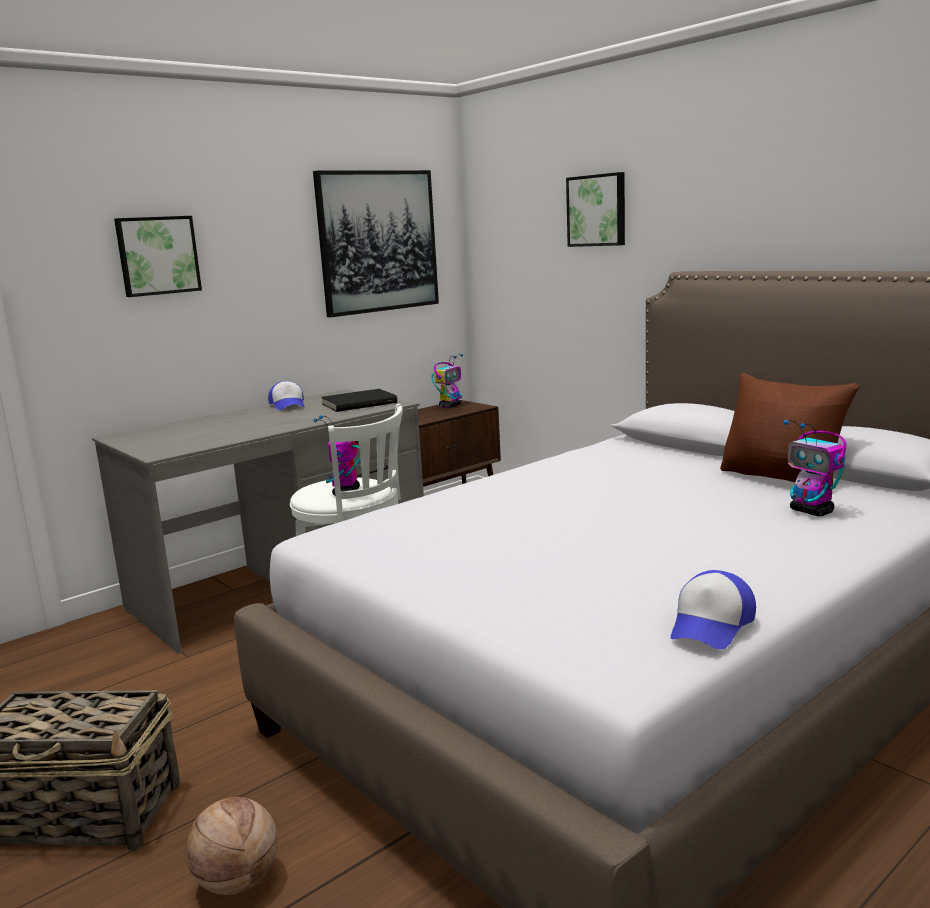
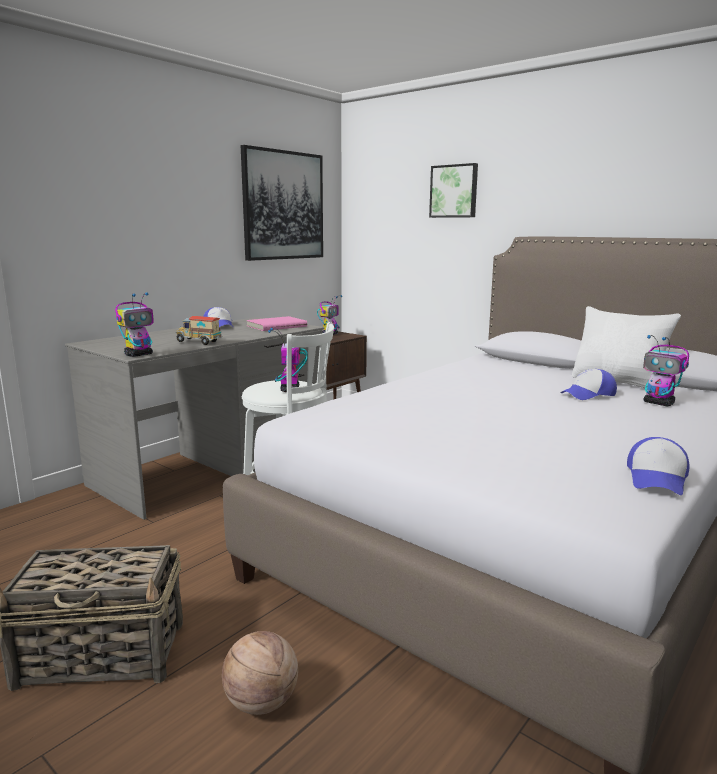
camera: 10 degrees left, 0 degrees up
picture [114,216,202,297] -> none
black book [321,389,397,412] -> pink book [246,316,307,331]
brown pillow [720,373,859,486] -> white pillow [572,306,681,388]
none -> toy robot [115,292,154,357]
none -> toy truck [174,316,222,345]
none -> cap [561,369,617,400]

